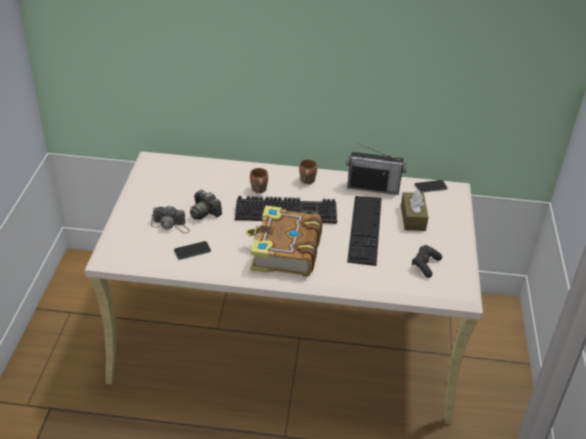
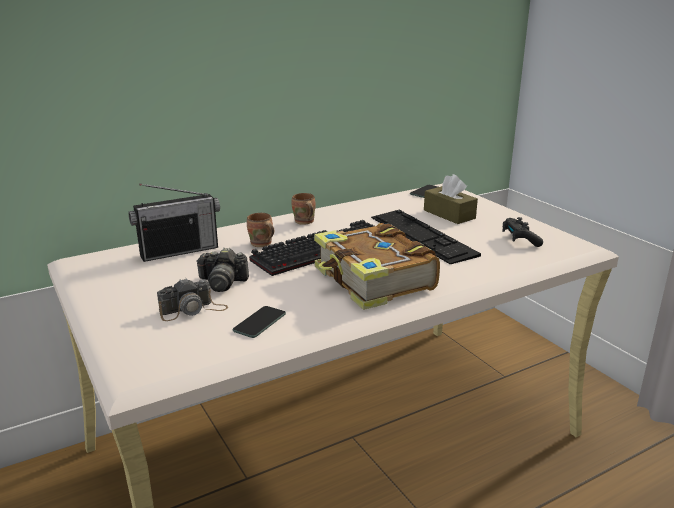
camera: 35 degrees left, 15 degrees down
radio [346,143,407,195] -> radio moved to [128,184,220,262]

